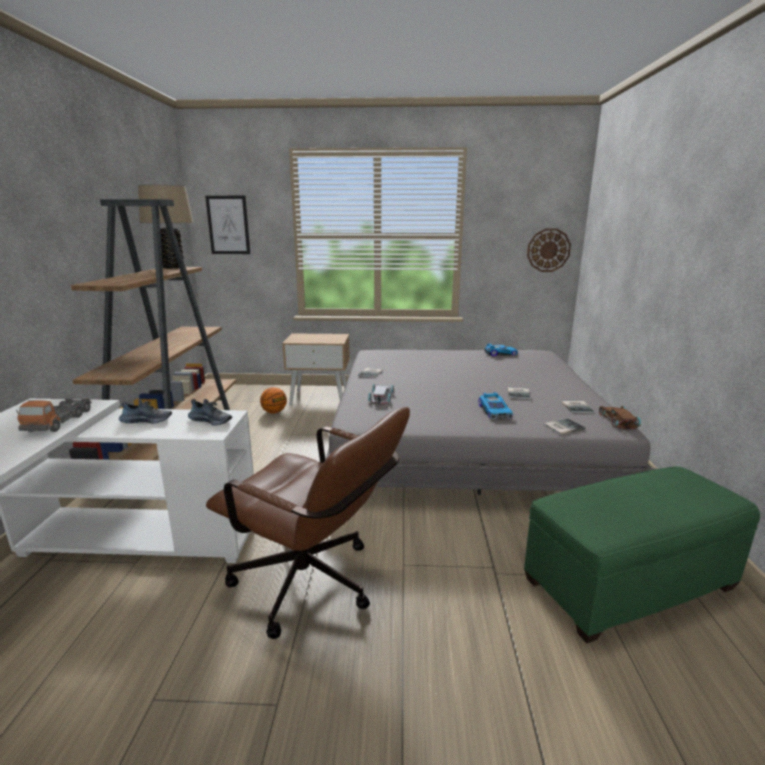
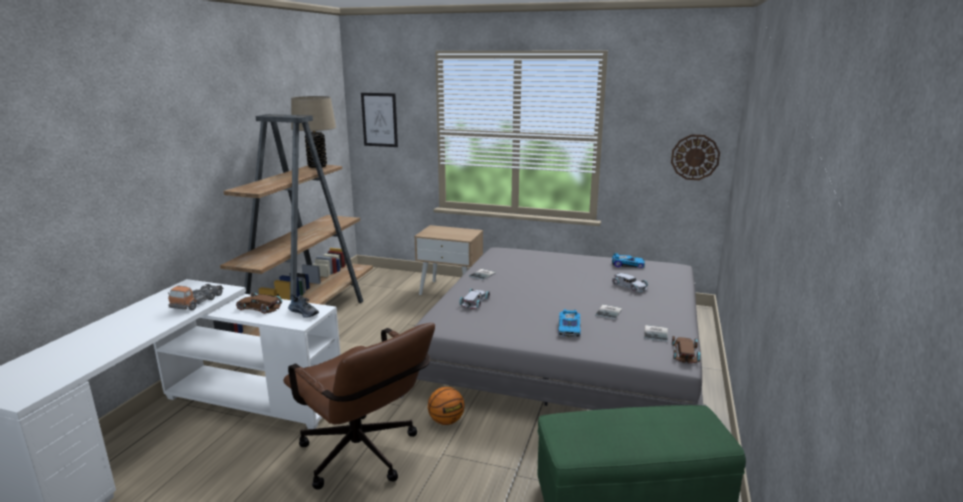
camera: 15 degrees right, 0 degrees up
shoe [119,399,172,424] -> brown toy car [236,293,282,314]
basketball [260,387,287,414] -> basketball moved to [428,387,464,425]
book [544,419,585,434] -> none
none -> white toy car [612,273,648,293]

